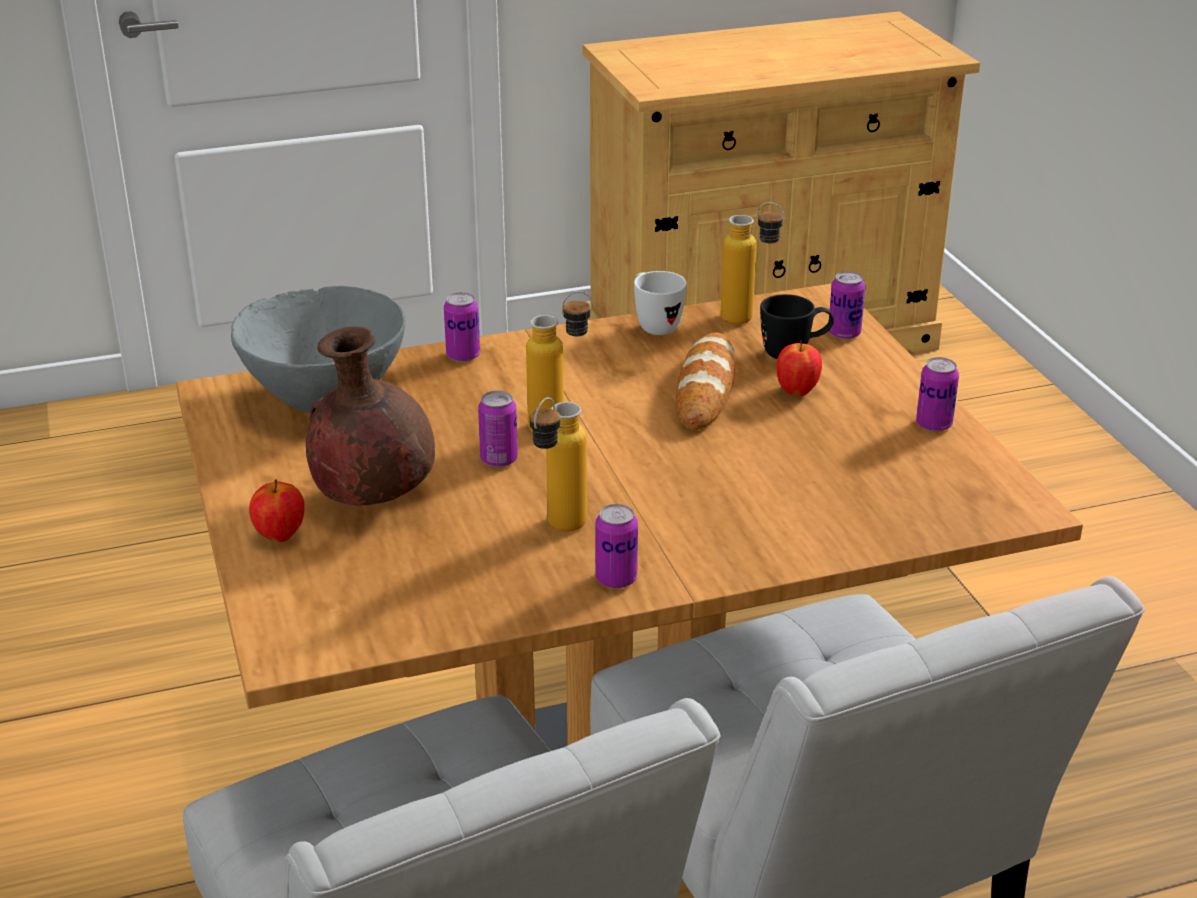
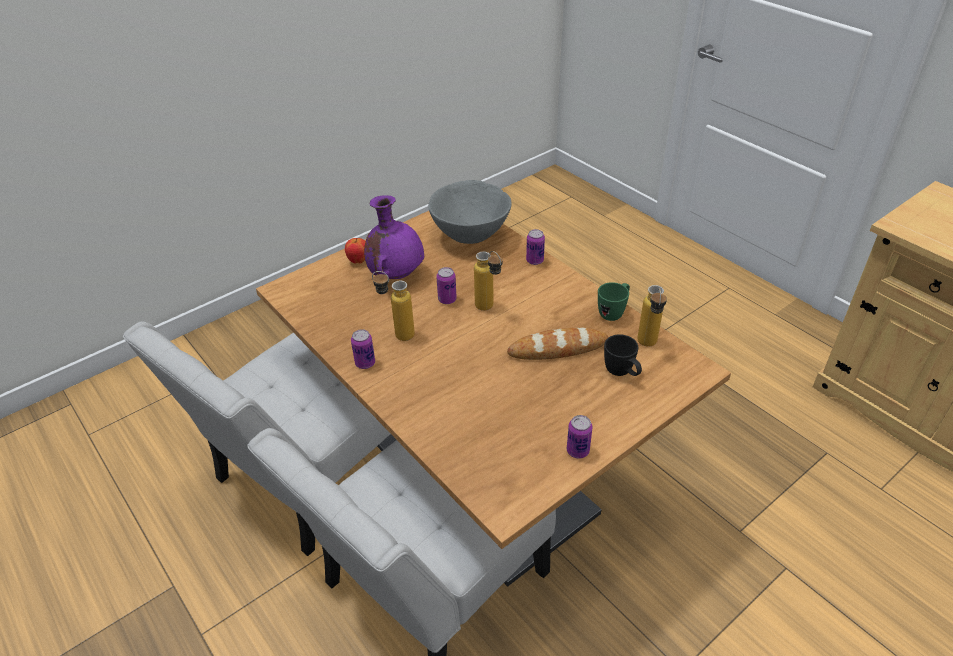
camera: 70 degrees right, 10 degrees up
brown vase [306,326,435,505] -> purple vase [364,195,424,279]
white mug [634,271,687,335] -> green mug [598,282,630,321]
apple [776,340,822,396] -> none
can [829,271,866,340] -> none

